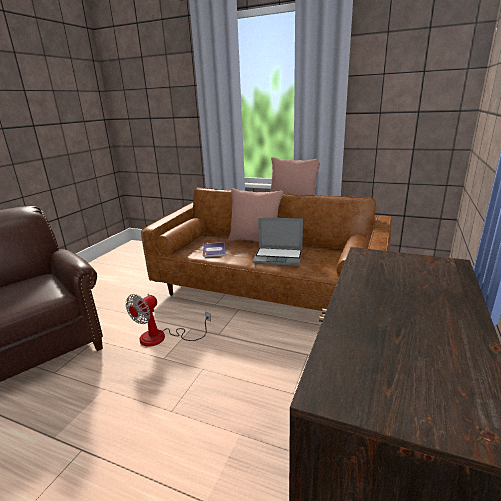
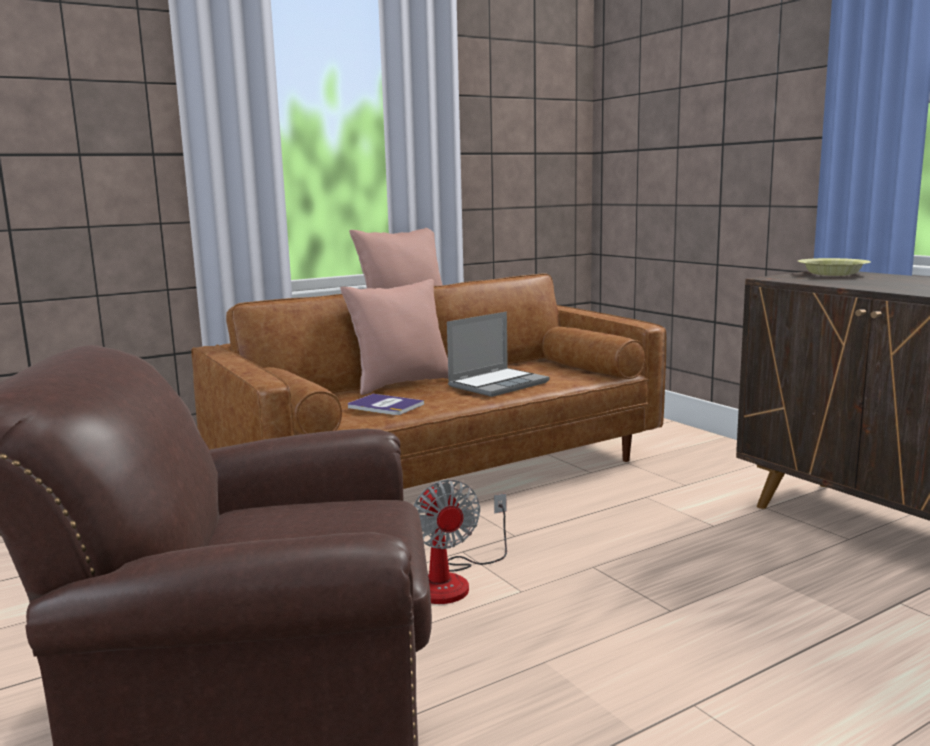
camera: 55 degrees left, 10 degrees down
none -> yellow bowl [798,258,871,276]

